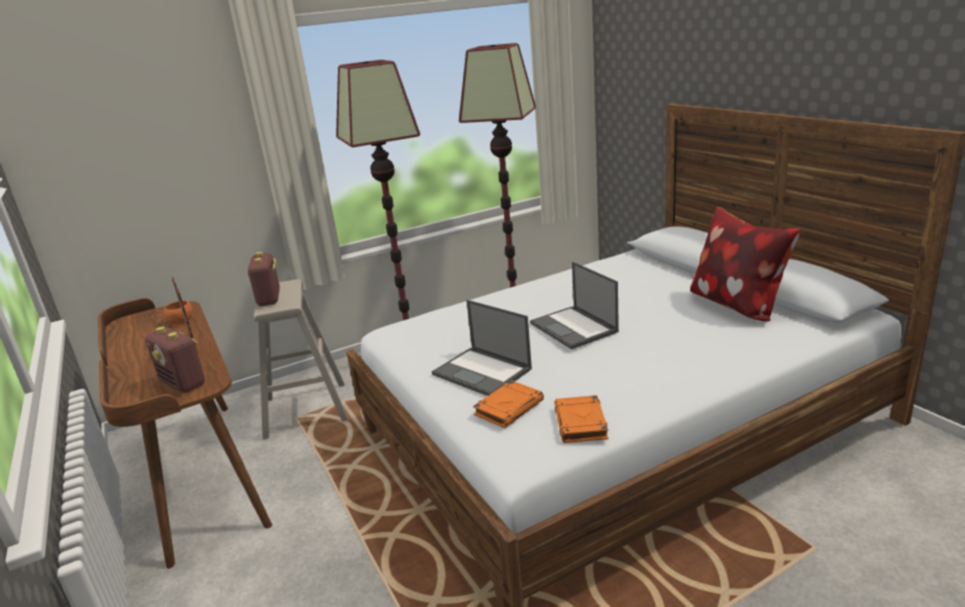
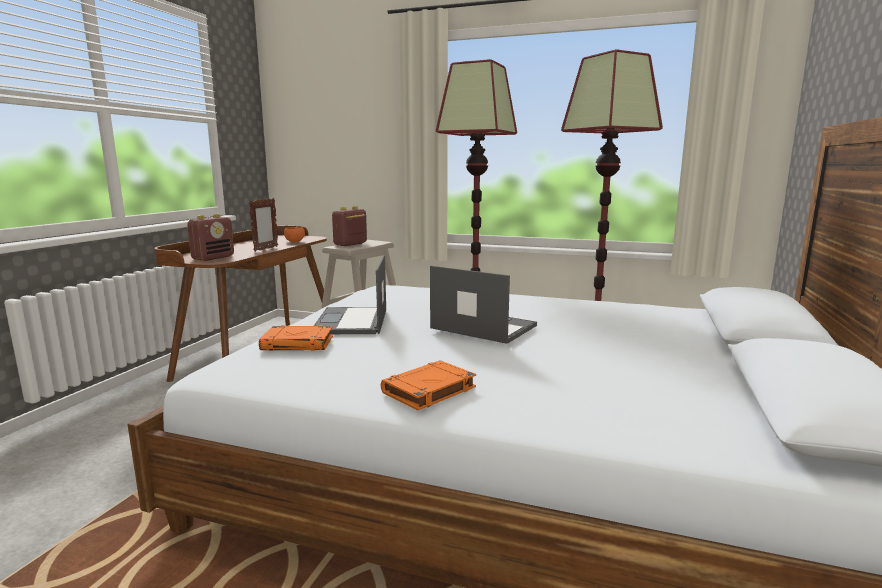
camera: 45 degrees right, 10 degrees down
radio [145,326,205,393] -> radio turned 150 degrees counterclockwise [187,214,234,261]
laptop [530,262,619,349] -> laptop turned 105 degrees clockwise [430,265,537,344]
orange book [554,395,608,443] -> orange book moved to [381,360,476,410]
pillow [690,206,801,322] -> none

